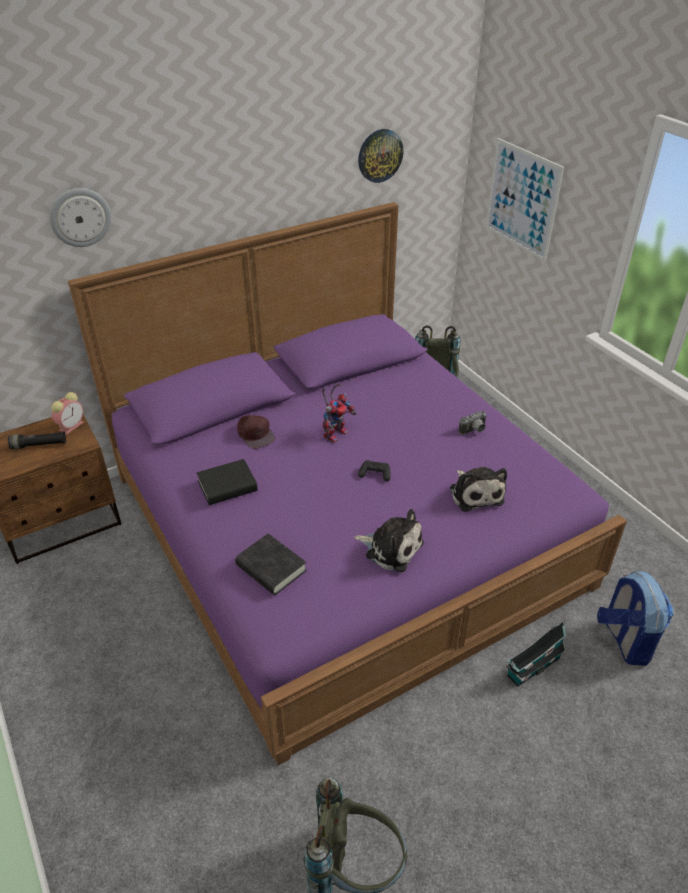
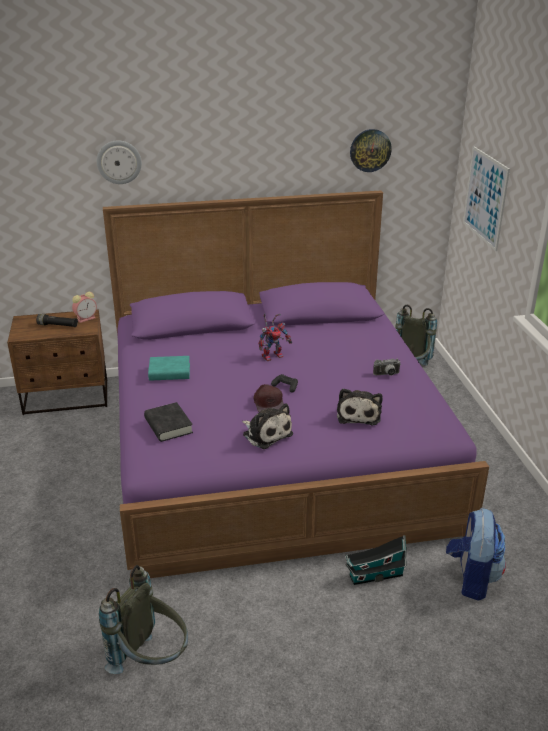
camera: 20 degrees right, 10 degrees down
black book [197,459,258,505] -> turquoise book [148,356,190,381]
brown cap [237,415,275,449] -> brown cap moved to [254,384,284,412]

